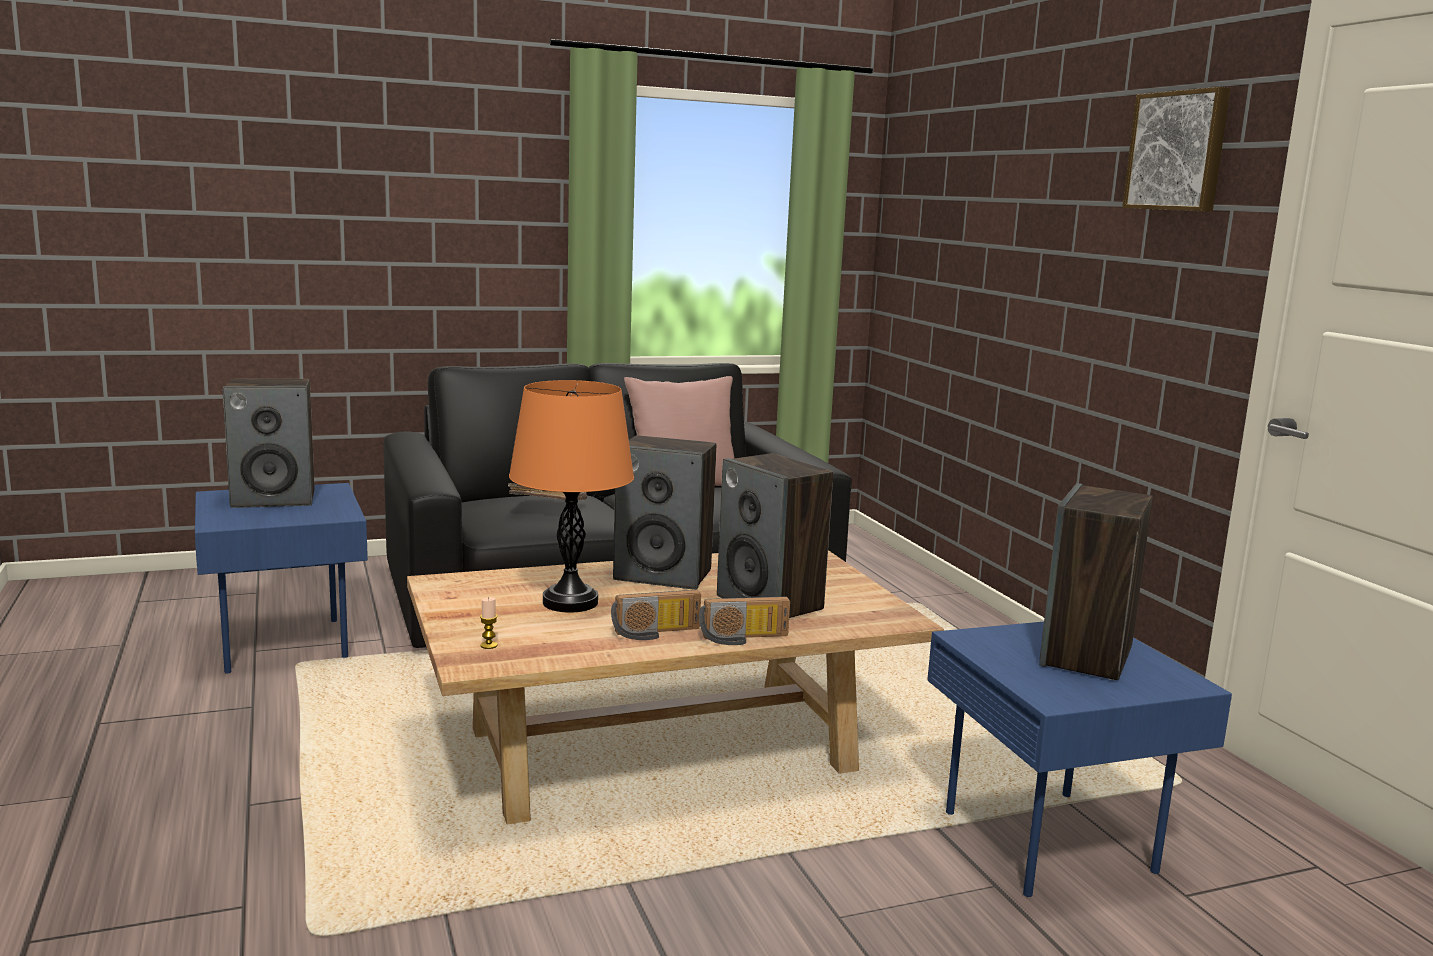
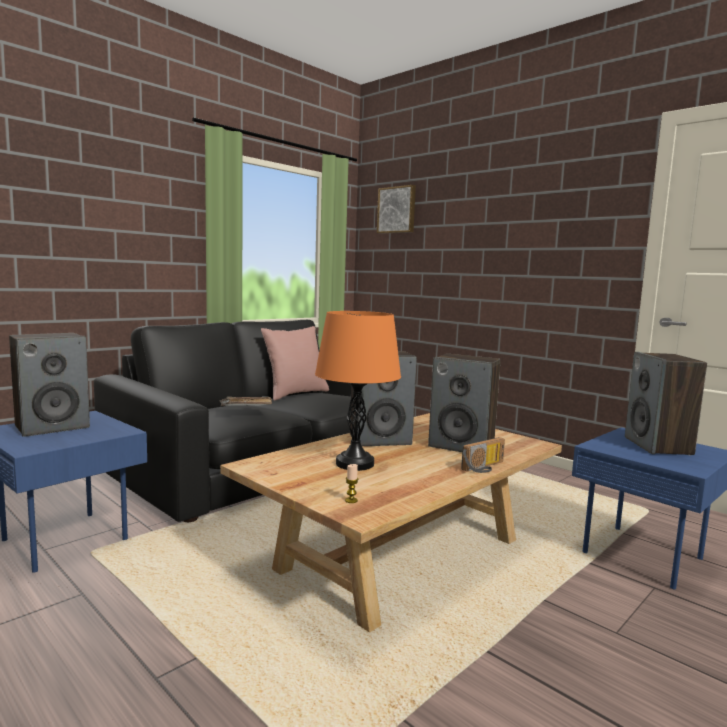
camera: 25 degrees left, 5 degrees down
radio [611,590,701,640] -> none
picture [1122,87,1230,212] -> picture moved to [377,185,416,234]

